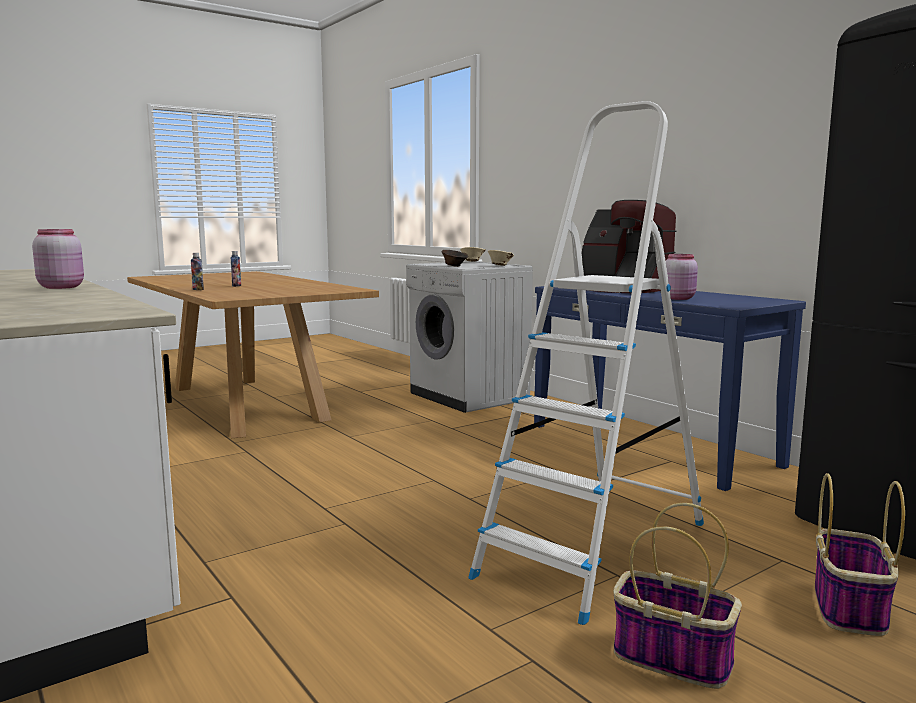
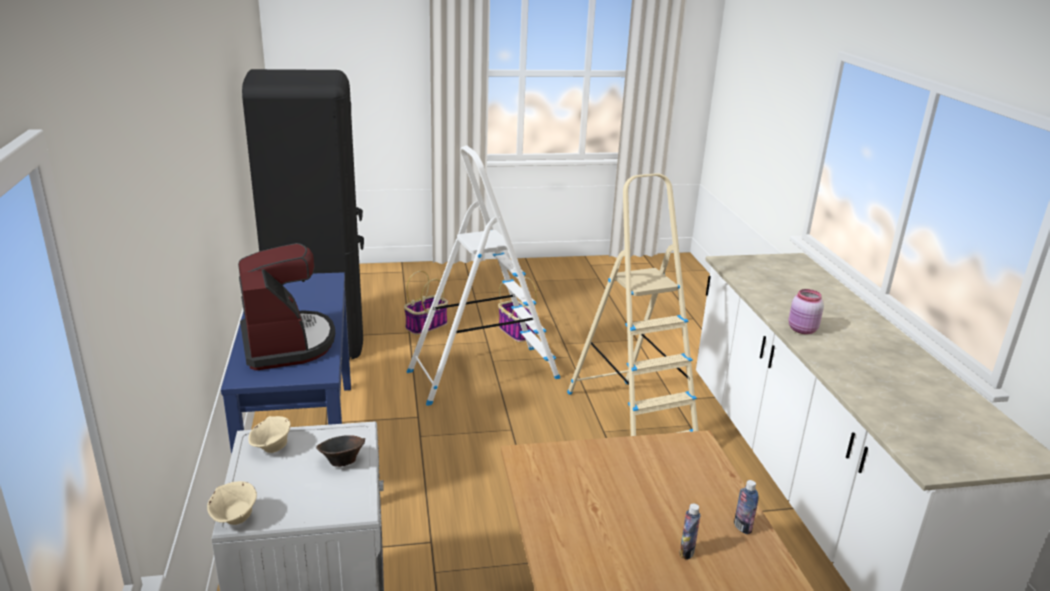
camera: 155 degrees left, 15 degrees up
pink jar [666,254,698,300] -> none
none -> beige step ladder [567,173,699,436]

